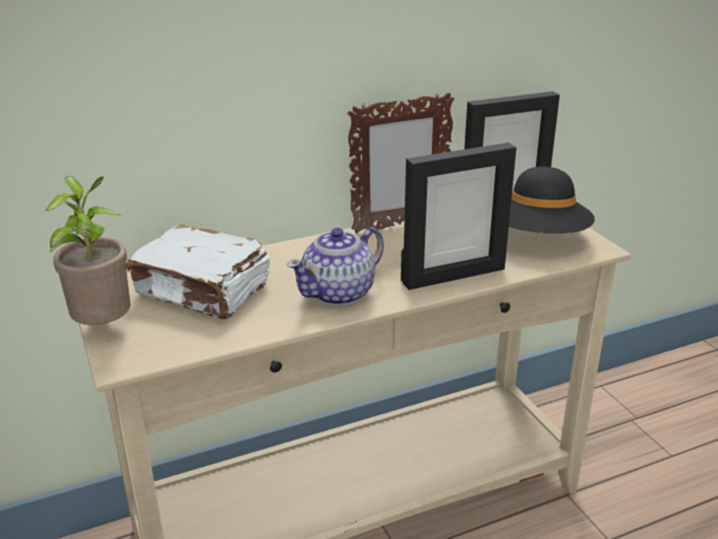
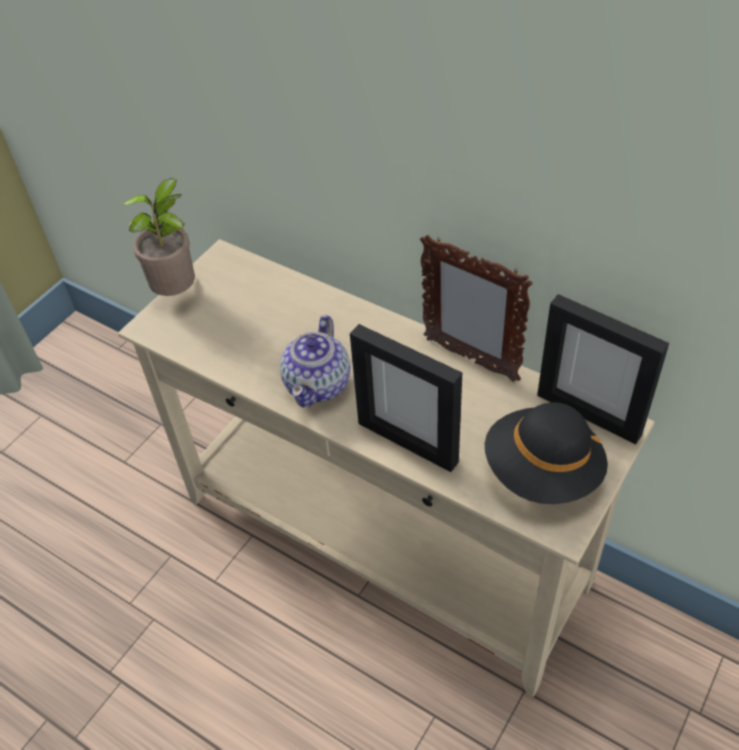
camera: 60 degrees right, 20 degrees up
white book [125,225,270,320] -> none
teapot [287,227,384,306] -> teapot turned 90 degrees counterclockwise [280,315,351,407]

